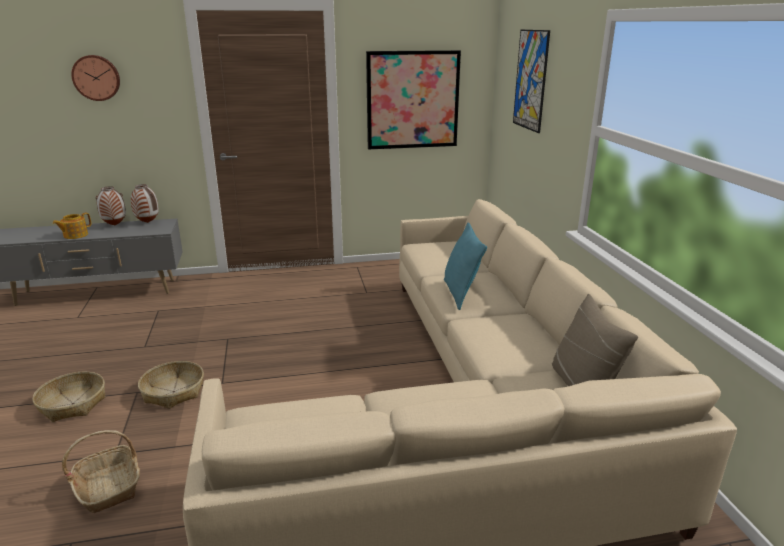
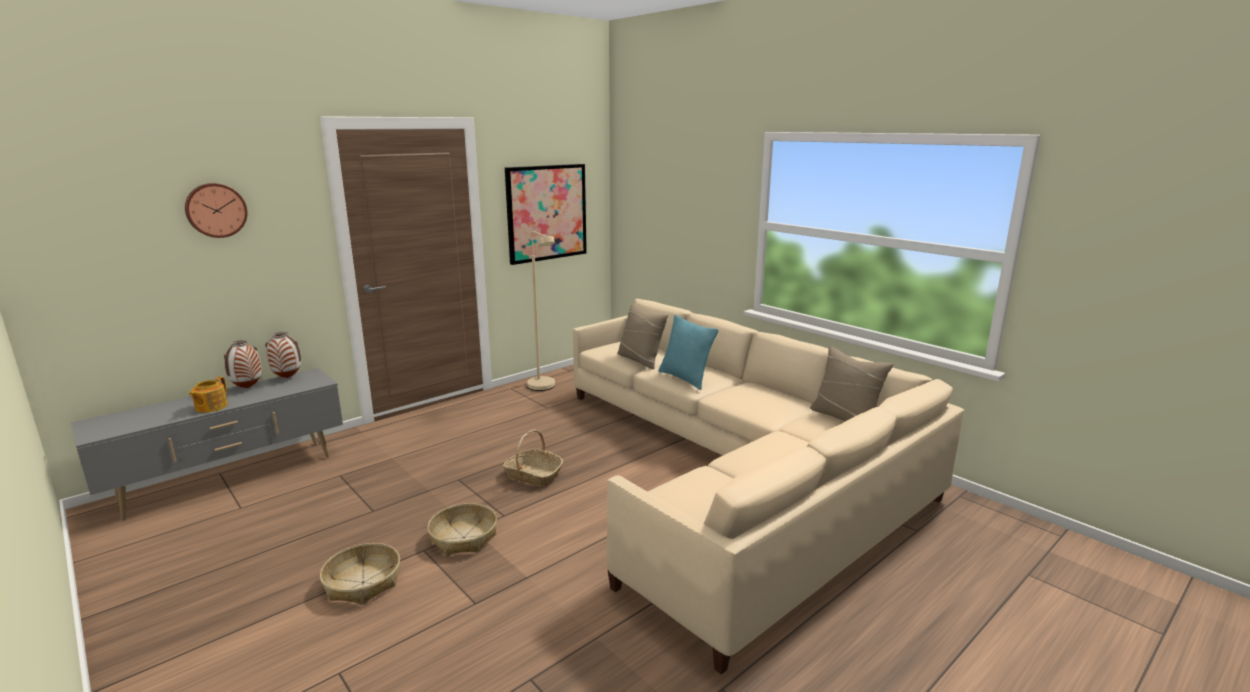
camera: 30 degrees left, 5 degrees down
basket [62,430,140,513] -> basket moved to [503,430,563,487]
picture [513,30,550,133] -> none
none -> beige floor lamp [527,231,555,391]
none -> beige pillow [617,304,668,369]

